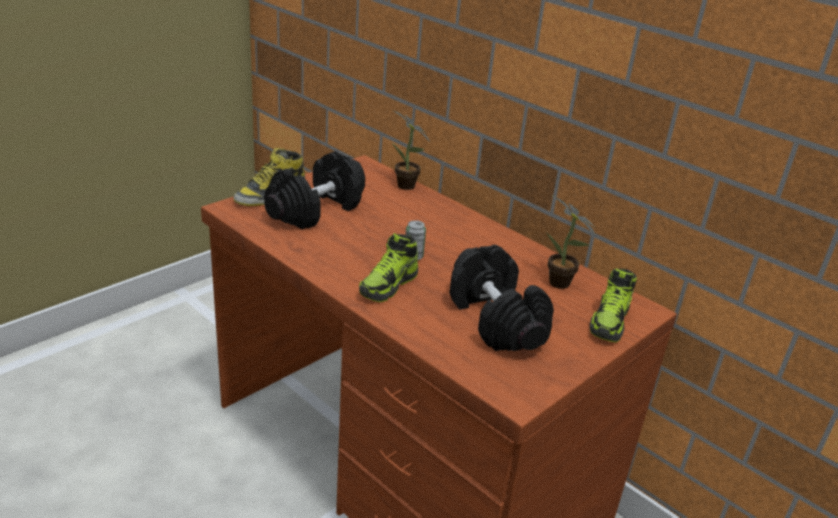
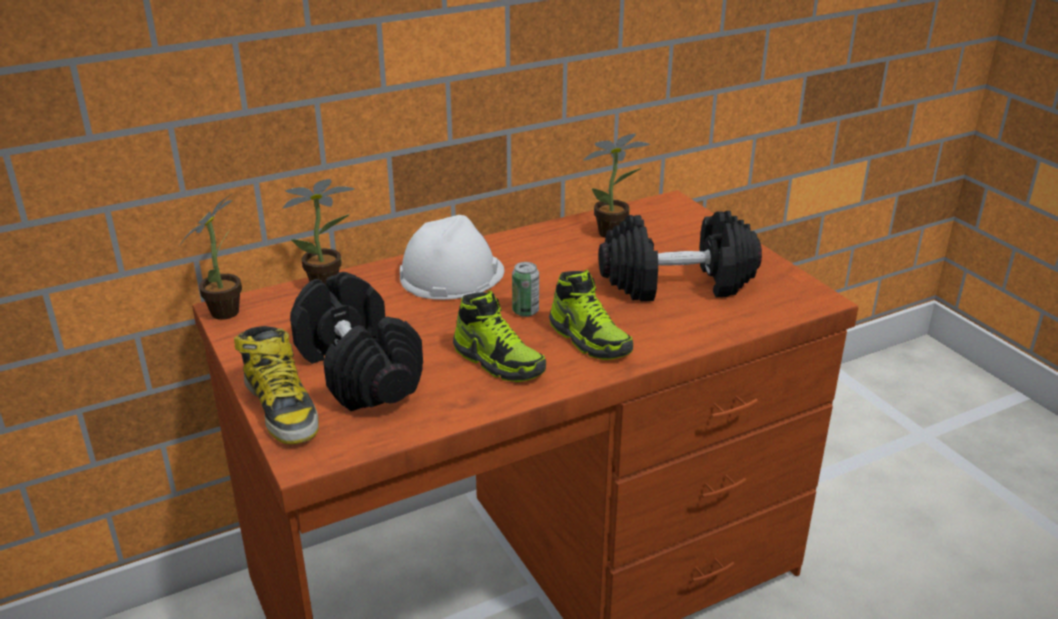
camera: 70 degrees left, 0 degrees up
shoe [590,269,637,342] -> shoe moved to [453,290,546,382]
none -> potted plant [178,193,242,320]
none -> white hard hat [400,215,505,300]

